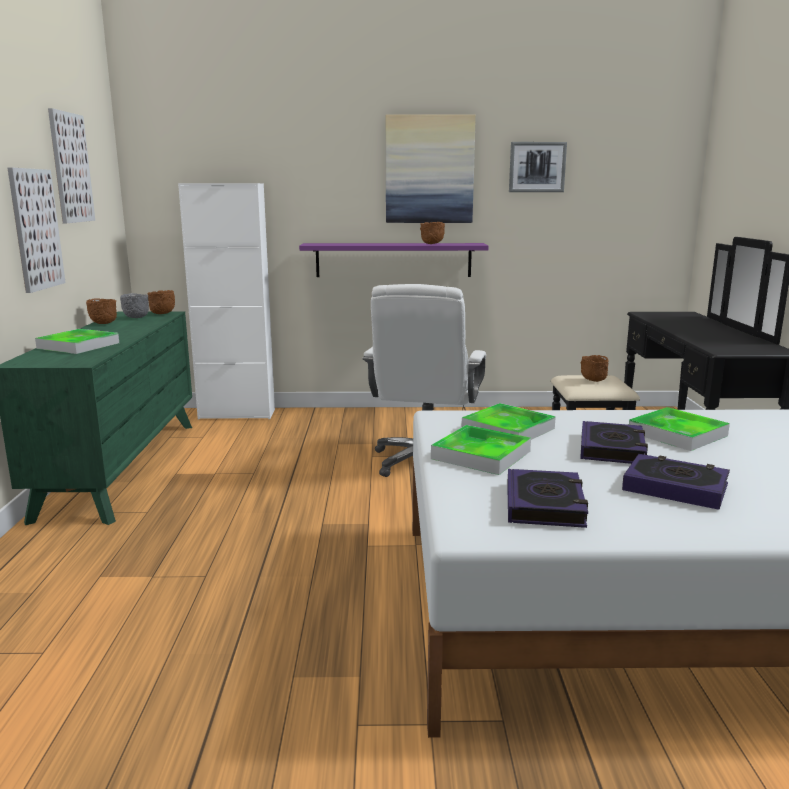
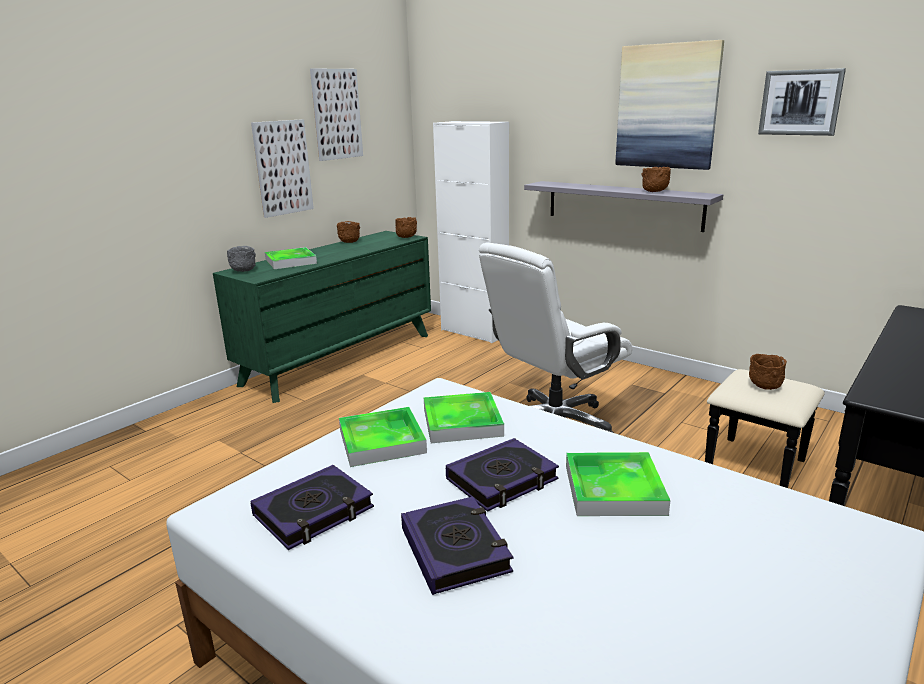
camera: 40 degrees right, 5 degrees up
grey bowl [120,293,149,318] -> grey bowl moved to [227,246,256,272]
purple shelf [299,243,489,277] -> grey shelf [524,181,723,232]

